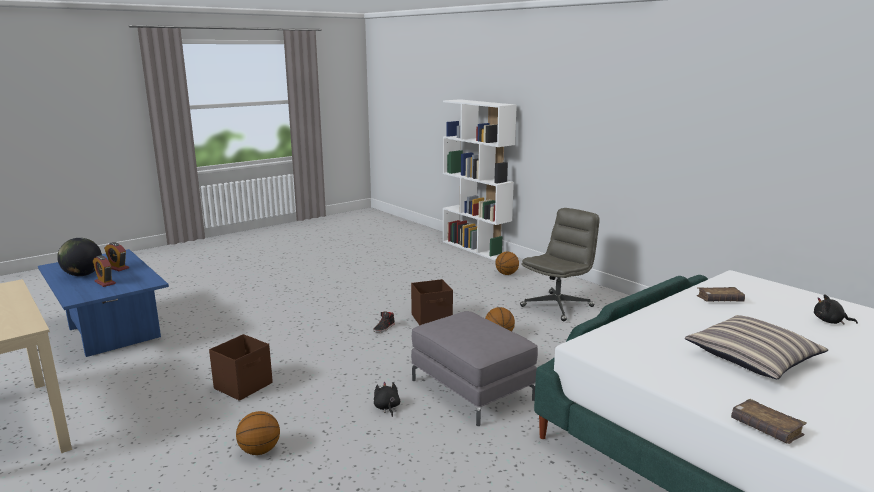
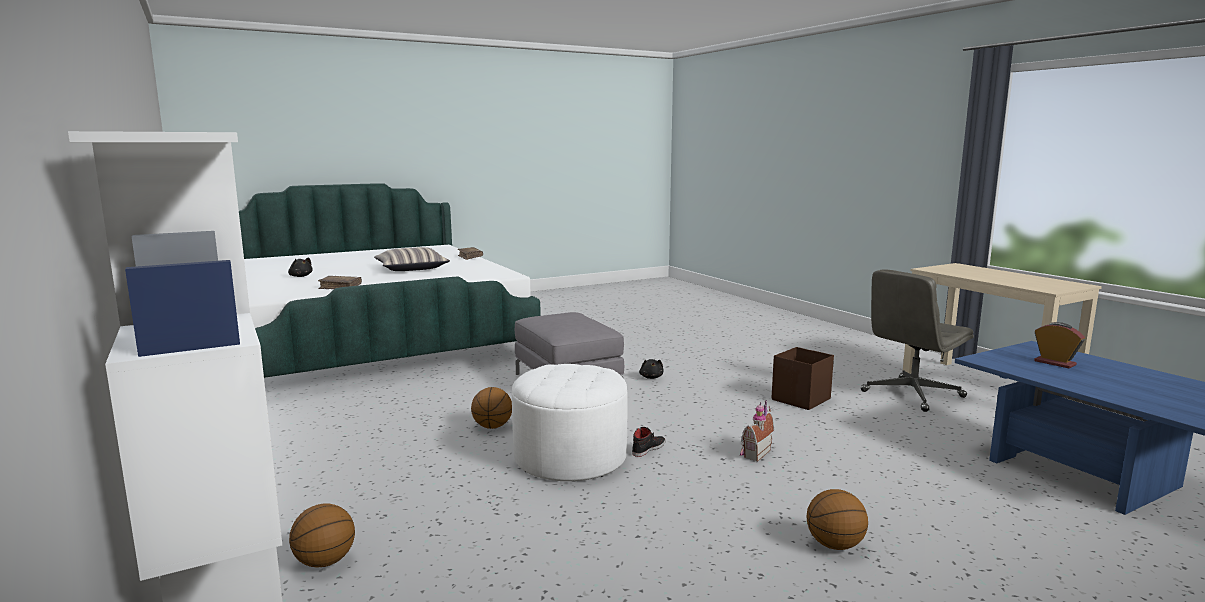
camera: 170 degrees left, 5 degrees down
globe [57,238,102,276] -> none
alarm clock [104,242,129,271] -> none
basketball [236,411,280,455] -> basketball moved to [807,489,868,550]
brown storage box [411,279,453,325] -> white ottoman [512,364,628,481]
grey office chair [520,208,599,321] -> grey office chair moved to [861,269,974,412]
none -> toy house [740,400,774,462]

